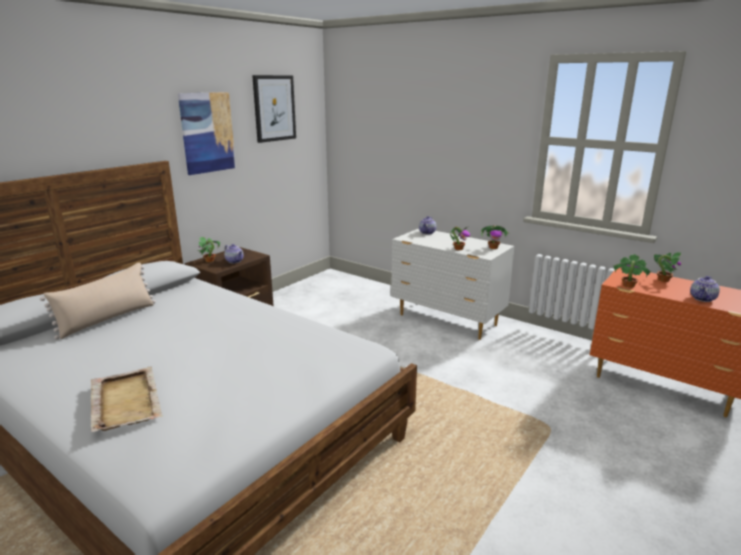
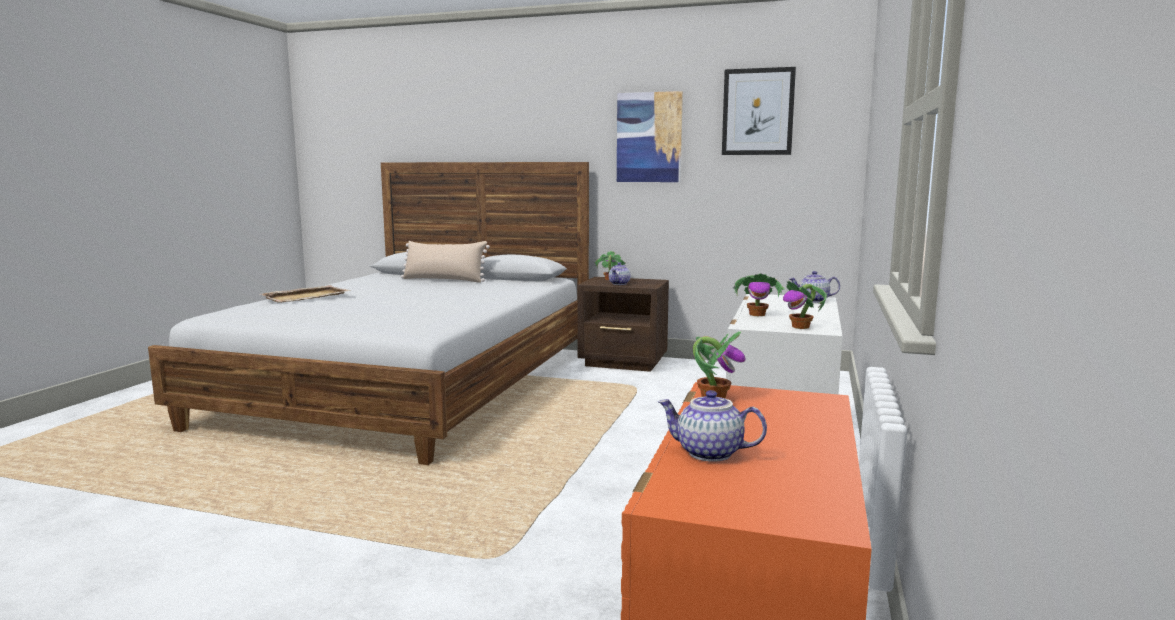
camera: 70 degrees right, 10 degrees down
potted plant [654,252,681,282] -> none

